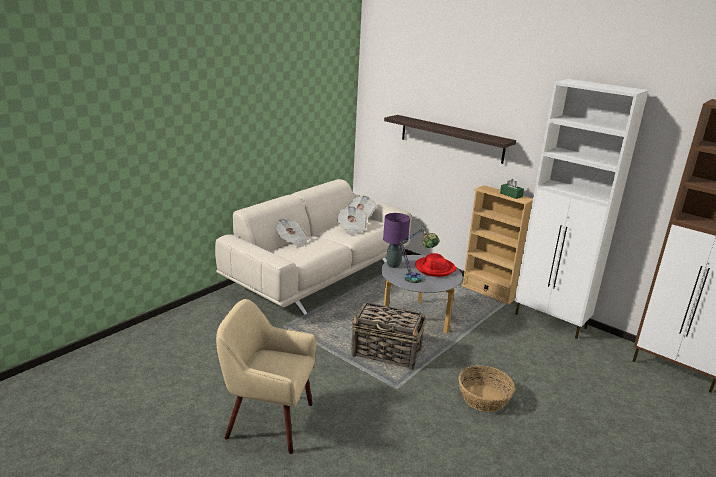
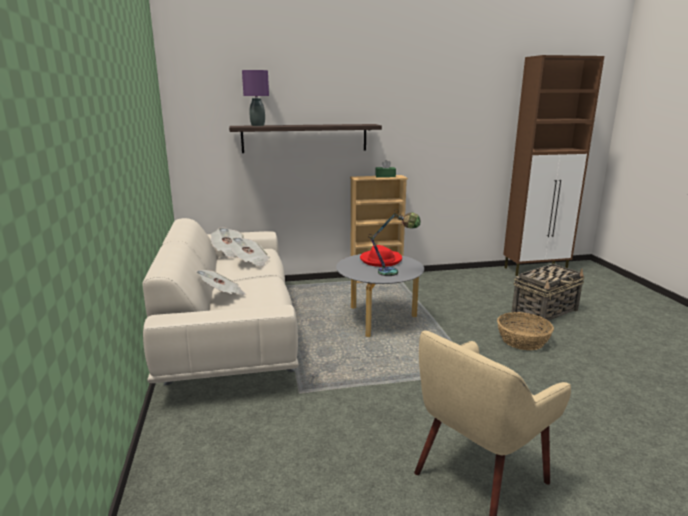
camera: 50 degrees left, 5 degrees down
basket [351,302,426,370] -> basket moved to [511,264,585,324]
purple table lamp [383,213,410,268] -> purple table lamp moved to [242,70,269,126]
white cabinet [515,79,649,339] -> none

